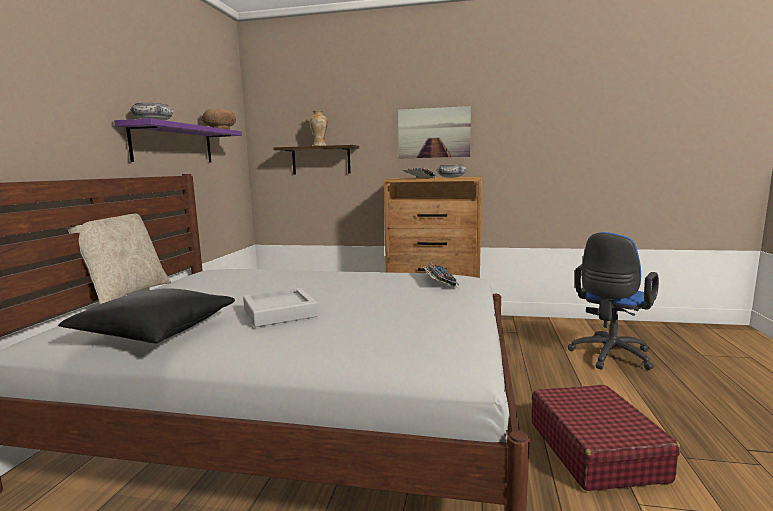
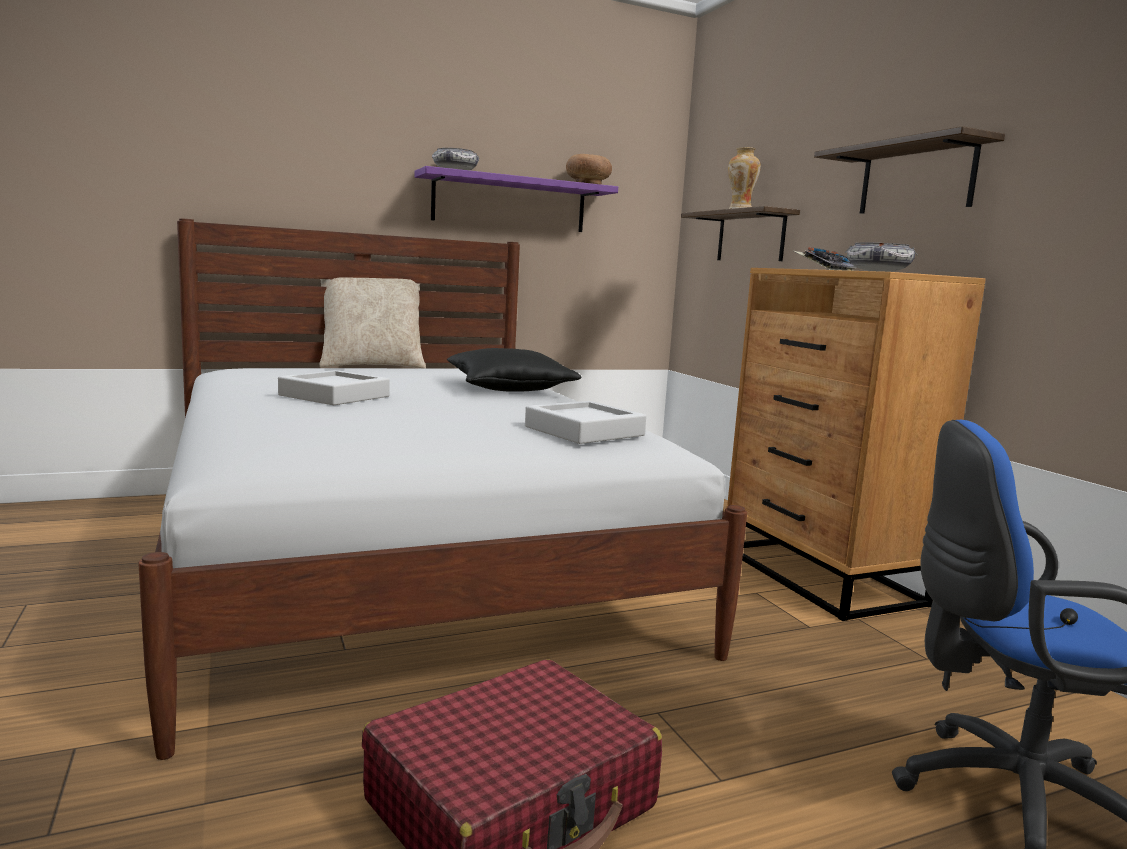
camera: 55 degrees right, 0 degrees up
black pillow [58,288,235,344] -> black pillow moved to [447,348,581,392]
picture [398,106,471,158] -> shelf [814,126,1005,214]
keyboard [421,262,459,288] -> grey tray [525,401,646,444]

